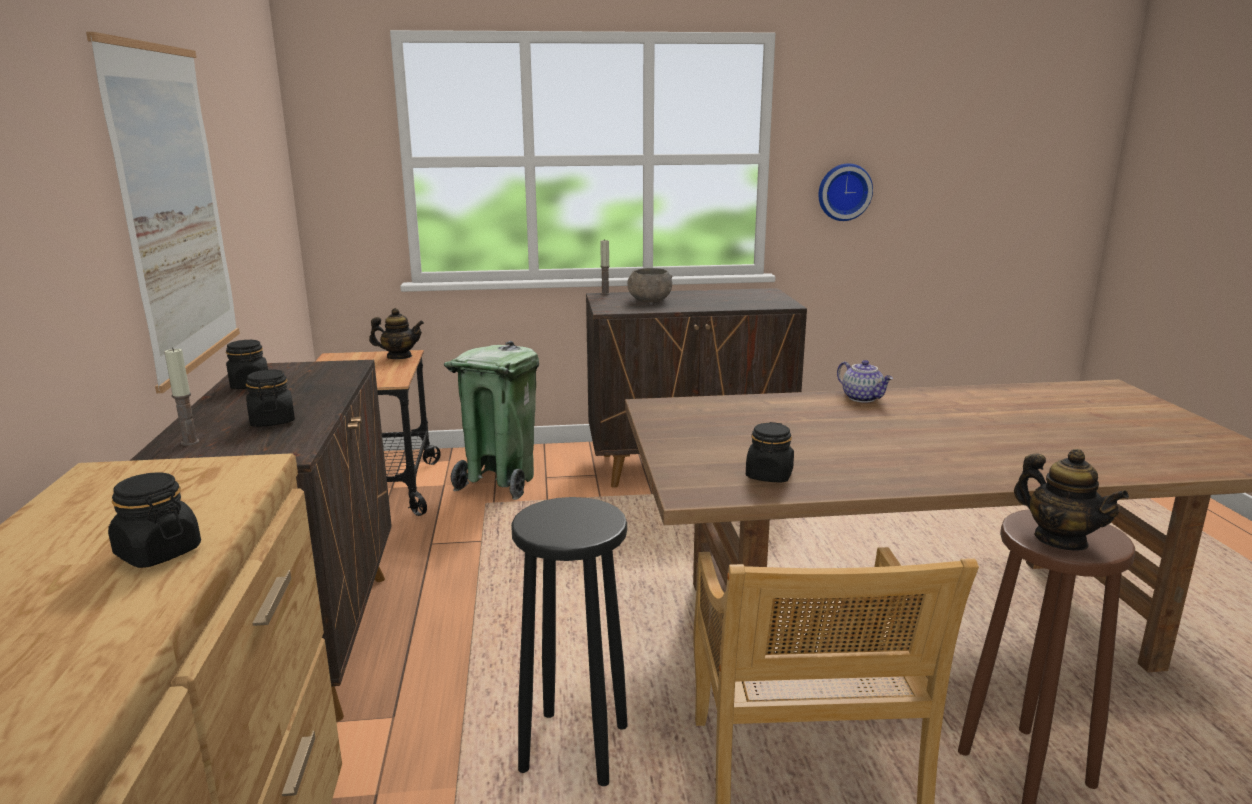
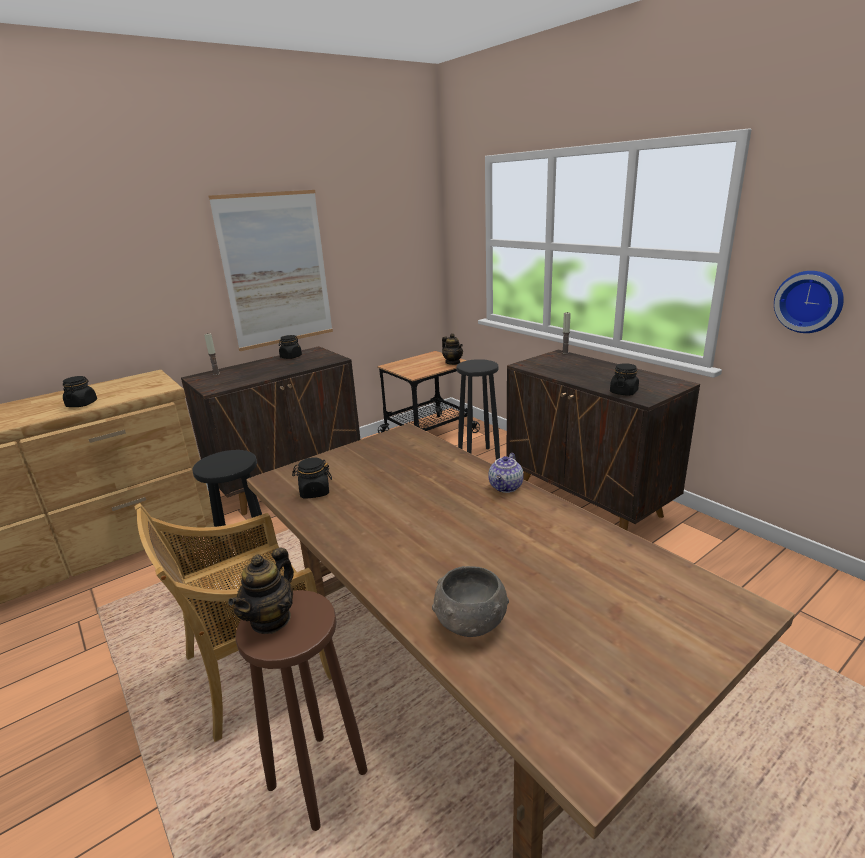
camera: 60 degrees right, 5 degrees up
black jar [246,370,295,427] -> black jar moved to [610,363,639,396]
green trash can [444,341,539,500] -> black stool [456,359,500,460]
grey bowl [627,268,672,302] -> grey bowl moved to [432,566,509,637]

